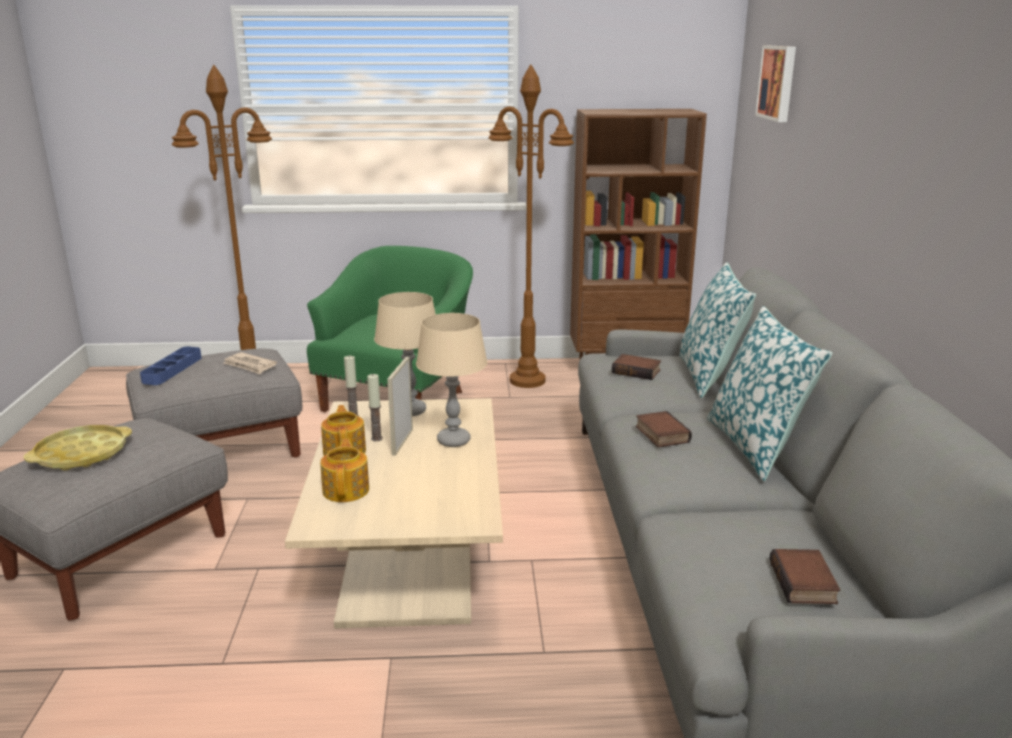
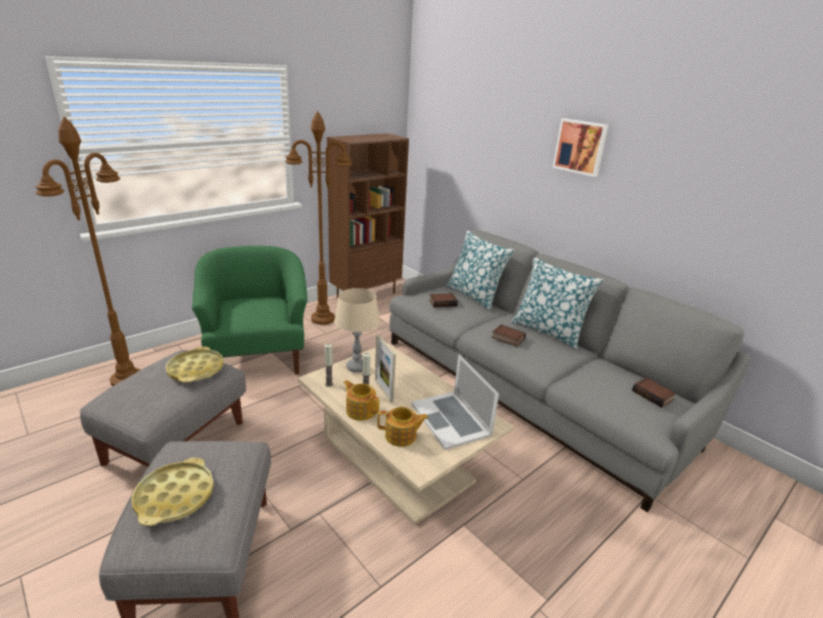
camera: 40 degrees left, 5 degrees up
blue tray [140,347,202,385] -> none
newspaper [223,352,277,374] -> yellow tray [166,346,224,382]
teapot [320,438,369,502] -> teapot turned 135 degrees clockwise [377,407,428,447]
beige table lamp [416,313,488,447] -> none
picture [755,46,796,122] -> picture moved to [552,118,609,177]
none -> laptop [411,354,499,450]

